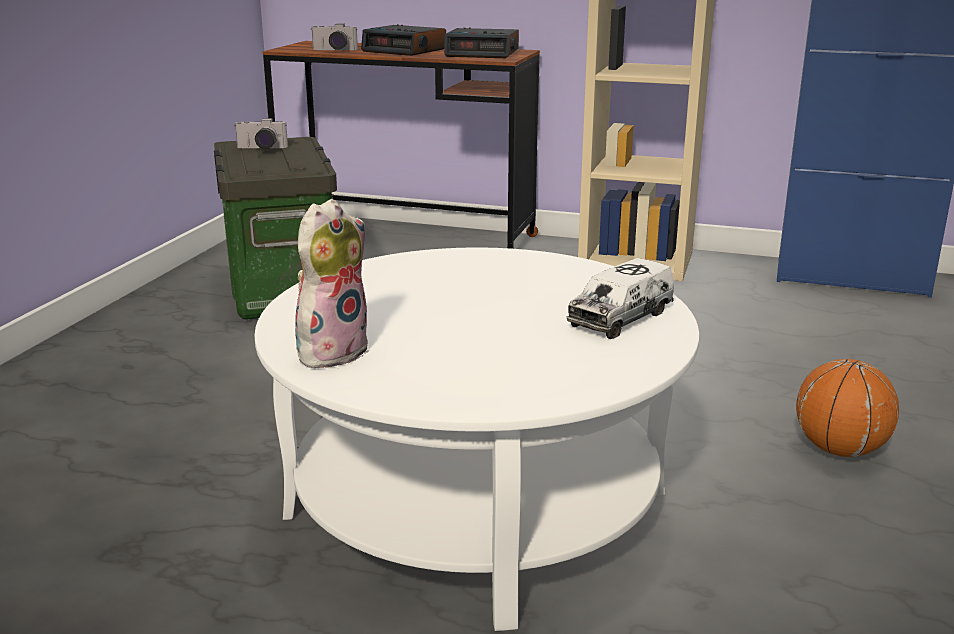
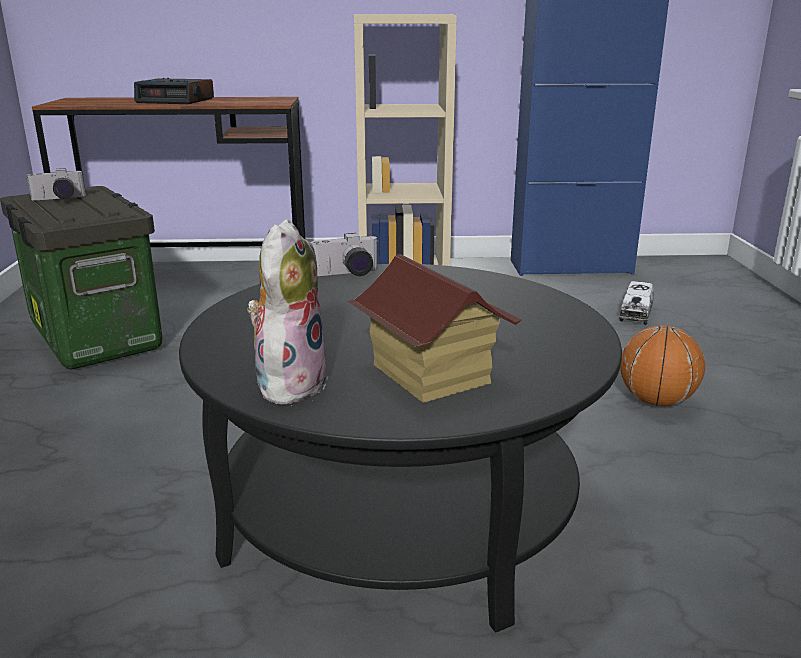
camera: 20 degrees left, 0 degrees up
white coffee table [255,248,699,631] -> black coffee table [179,264,622,632]
camera [311,23,358,50] -> camera moved to [310,233,379,276]
alarm clock [444,27,519,58] -> none
toy truck [567,258,674,339] -> toy truck moved to [619,281,654,325]
none -> toy house [347,254,521,403]

